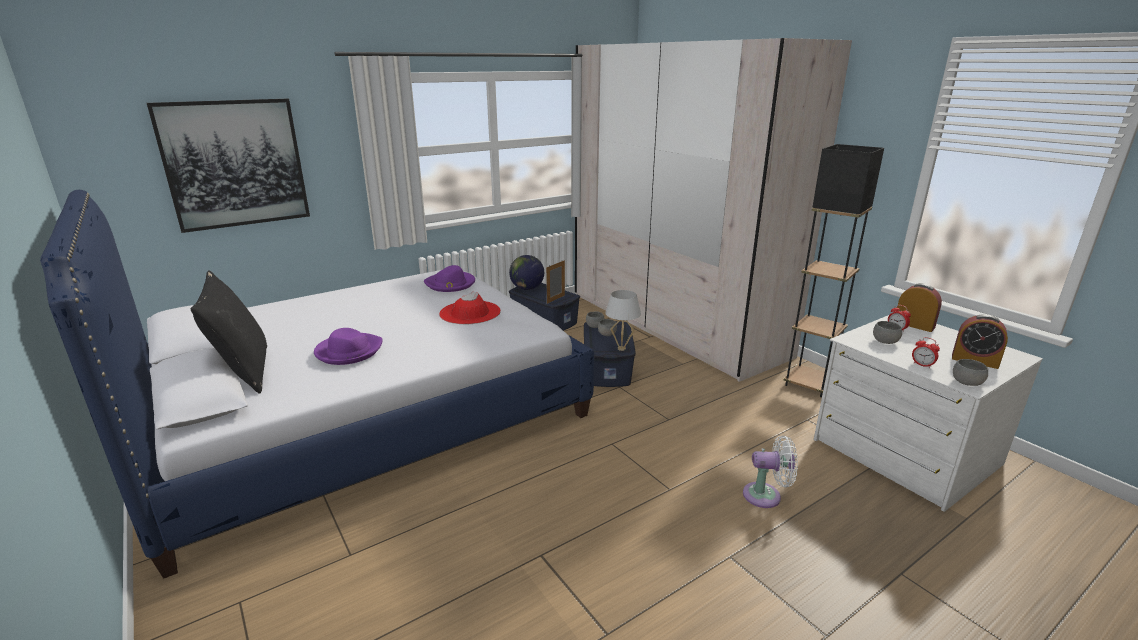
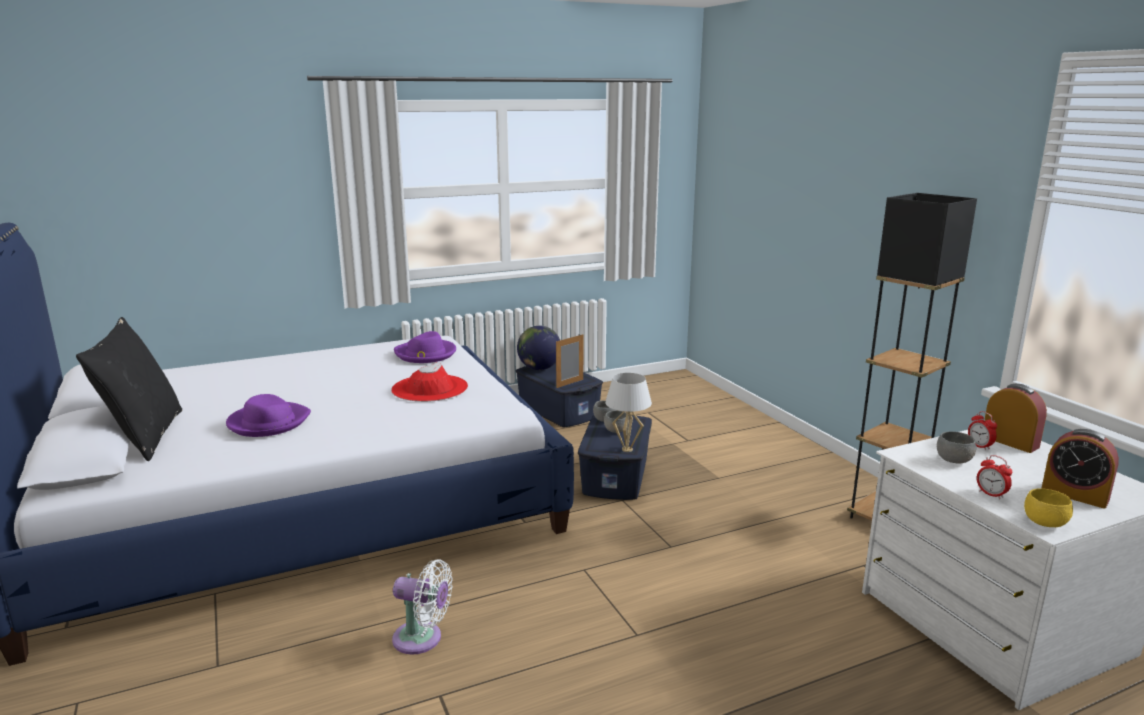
camera: 10 degrees right, 5 degrees down
picture [147,99,310,233] -> none
beige wardrobe [575,38,852,382] -> none
white fan [743,436,798,508] -> white fan moved to [392,559,453,655]
grey bowl [953,359,988,386] -> yellow bowl [1024,488,1073,527]

